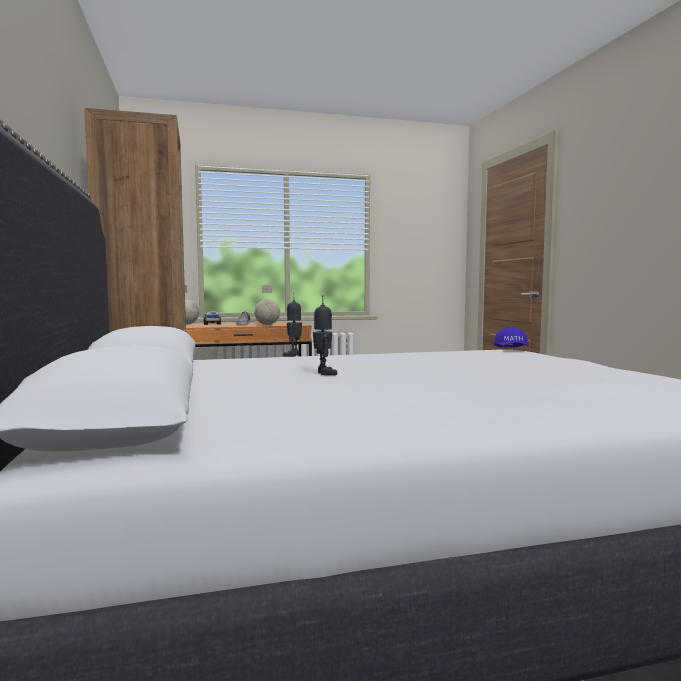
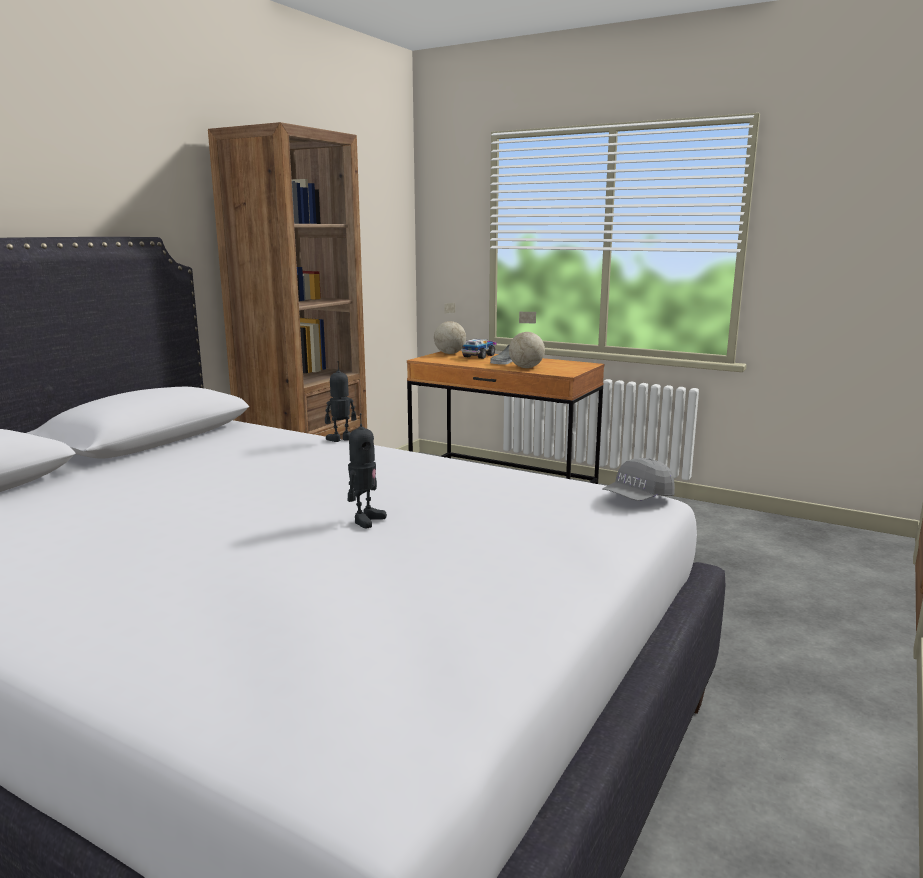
camera: 45 degrees right, 10 degrees up
toy robot [313,295,337,375] -> toy robot moved to [348,413,387,528]
blue cap [494,327,529,348] -> grey cap [602,458,675,501]

